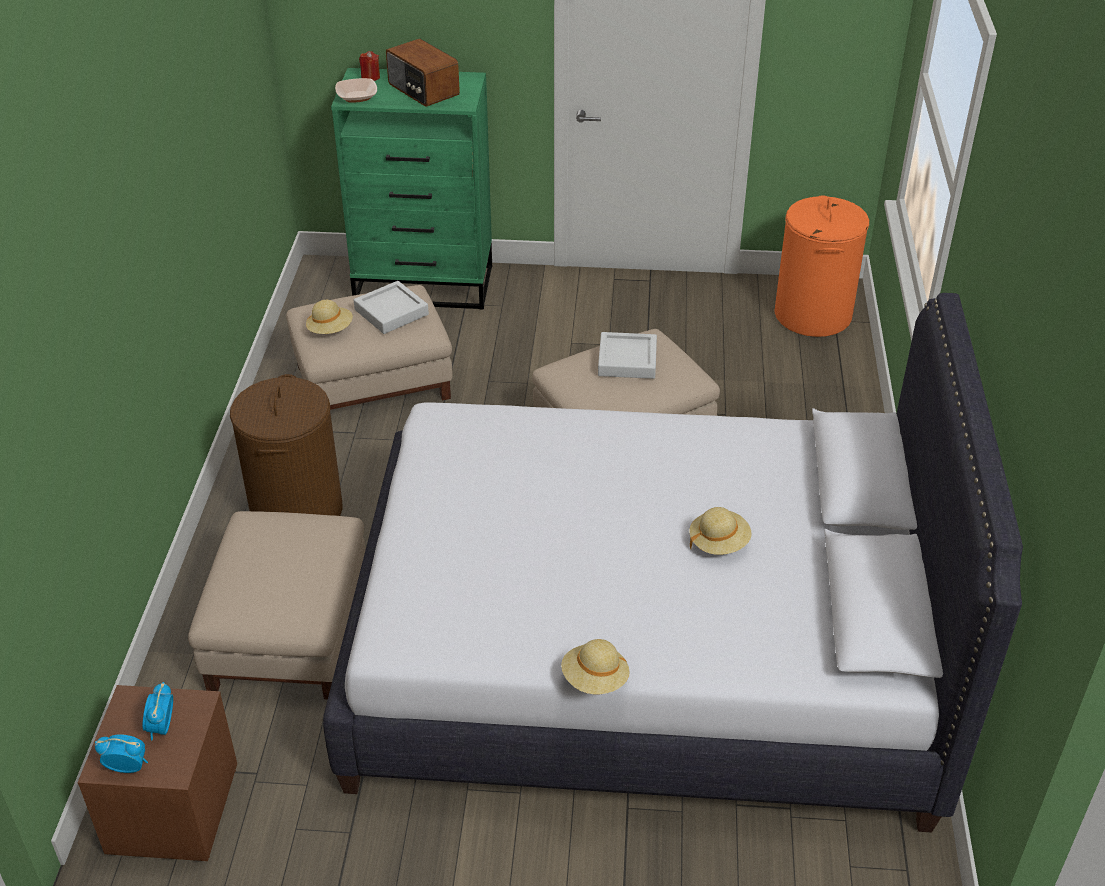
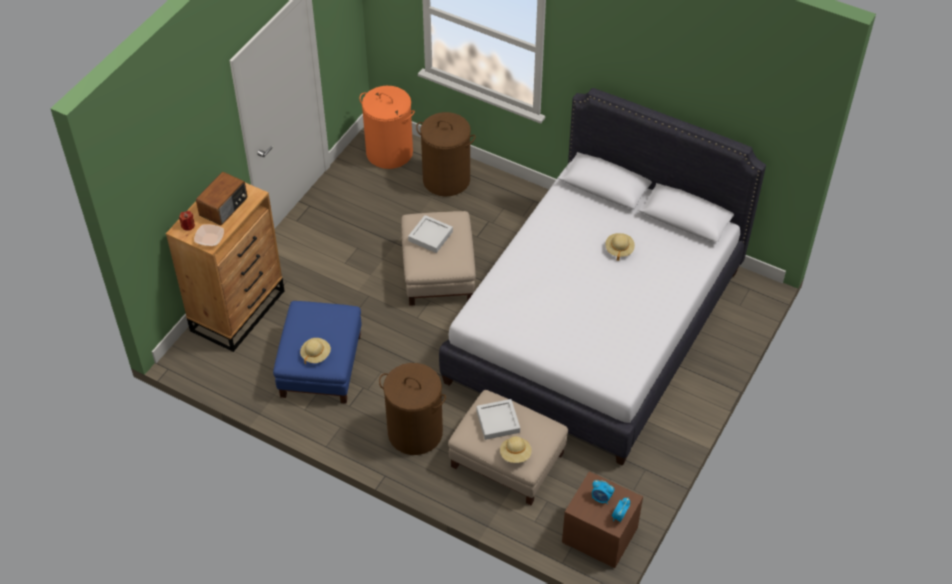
camera: 65 degrees left, 10 degrees up
beige ottoman [286,285,452,410] -> blue ottoman [273,301,361,404]
green dresser [331,68,492,310] -> brown dresser [166,183,285,352]
grey tray [354,281,429,334] -> grey tray moved to [476,399,520,440]
radio [386,39,460,107] -> radio turned 45 degrees counterclockwise [196,172,247,225]
beige hat [561,639,630,694] -> beige hat moved to [500,436,532,463]
none -> brown laundry basket [416,112,476,196]

